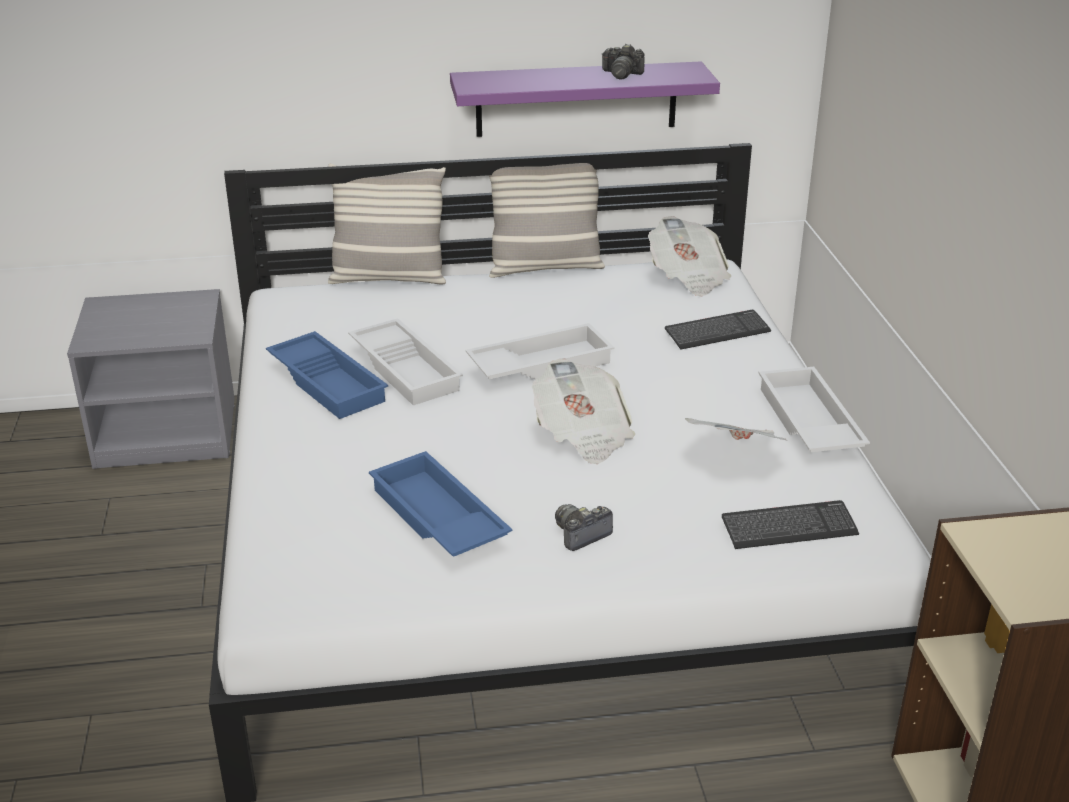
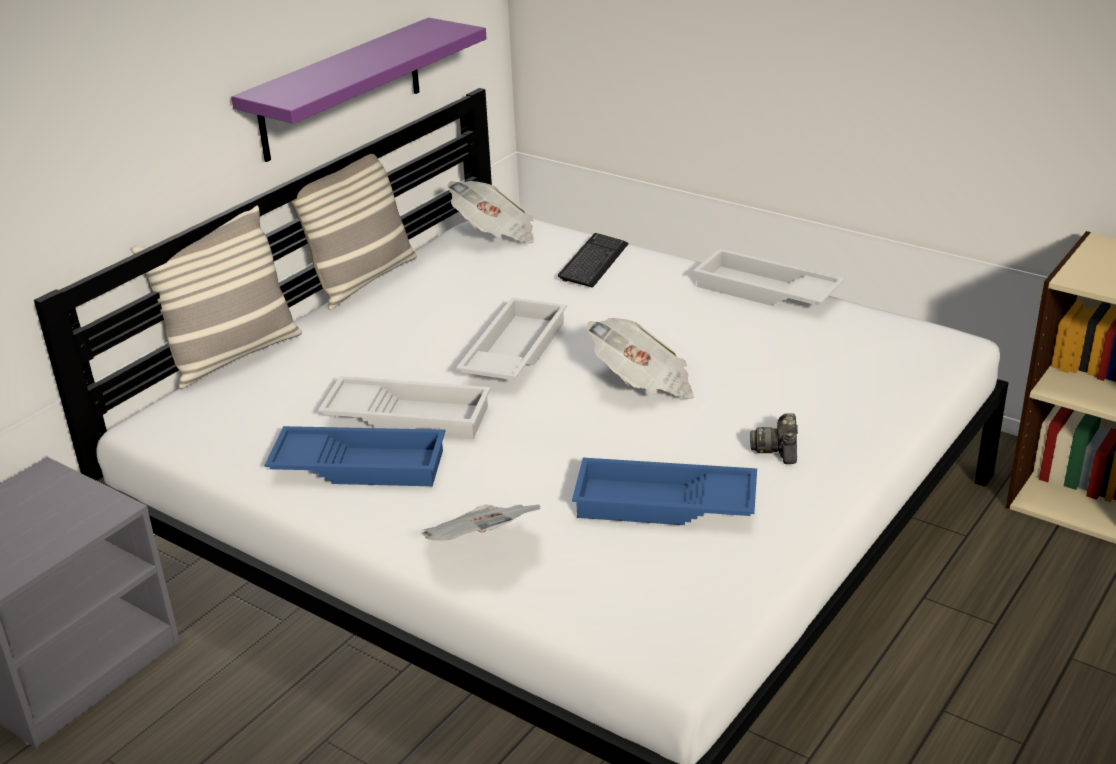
camera: 45 degrees left, 0 degrees up
camera [602,44,644,79] -> none
newspaper [685,418,787,441] -> newspaper moved to [421,504,541,541]
keyboard [722,500,859,549] -> none

